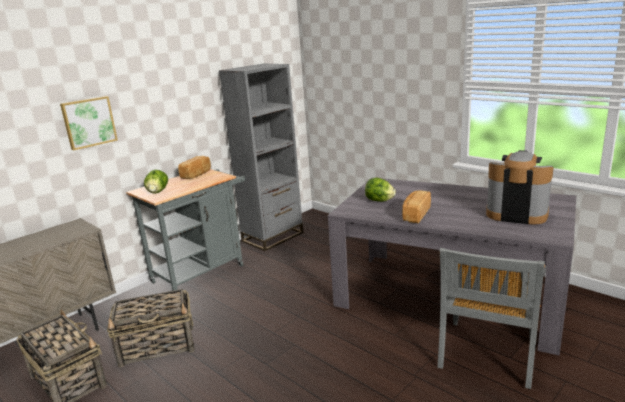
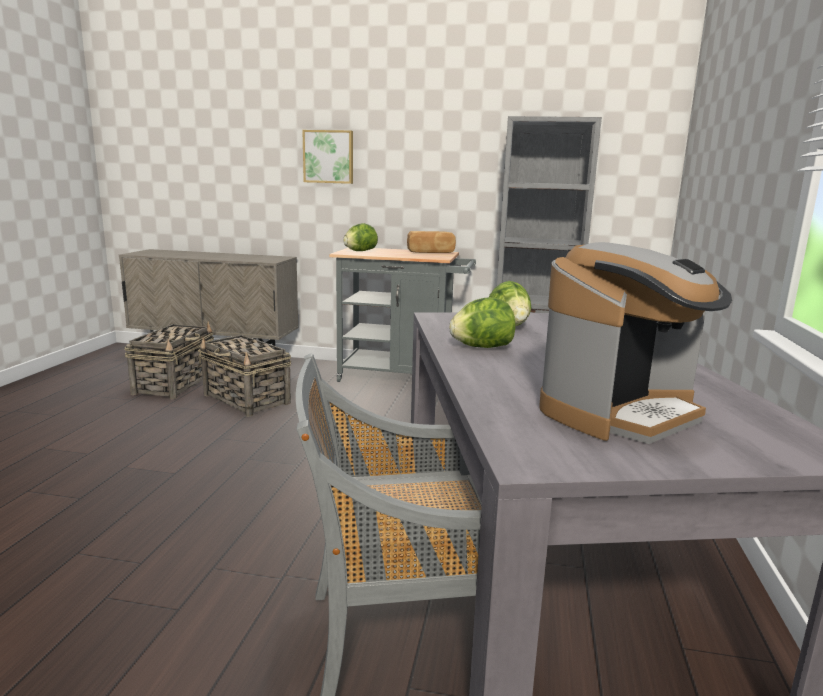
camera: 55 degrees right, 5 degrees down
bread [402,190,431,223] -> lettuce [450,297,515,348]
coffee machine [486,150,554,225] -> coffee machine turned 60 degrees clockwise [540,242,732,444]

